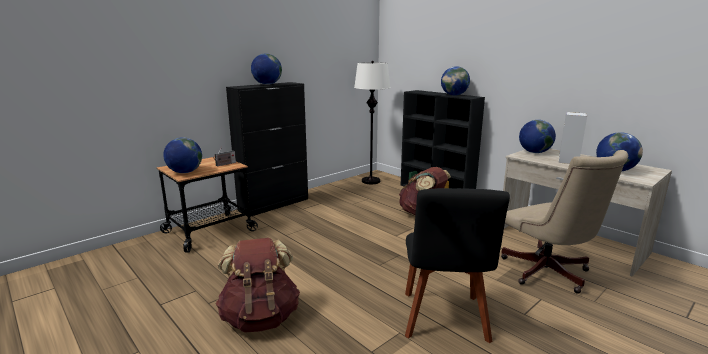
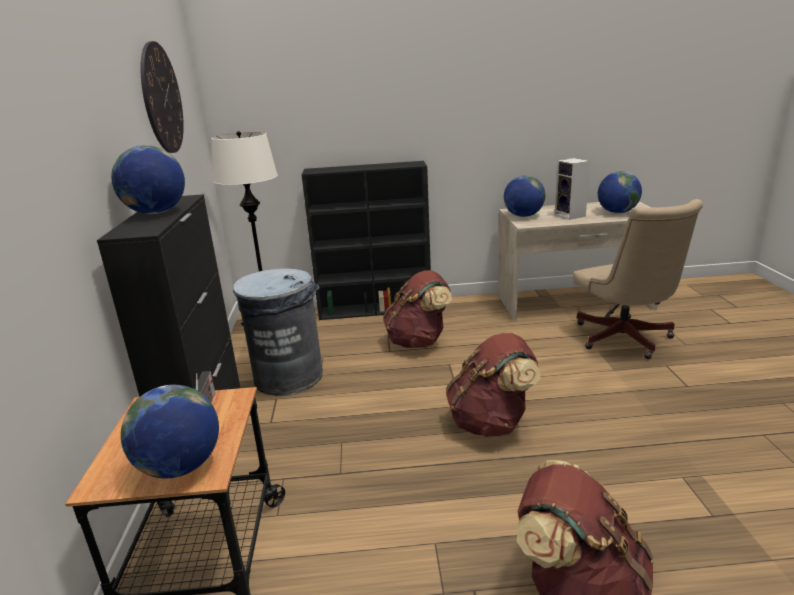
camera: 50 degrees left, 5 degrees up
black chair [405,188,510,343] -> none
globe [441,66,470,96] -> none
beige office chair [501,150,628,294] -> beige office chair turned 60 degrees clockwise [573,199,703,359]
none -> wall clock [140,41,184,153]
none -> grey trash can [233,268,323,396]
none -> brown backpack [446,333,540,437]

